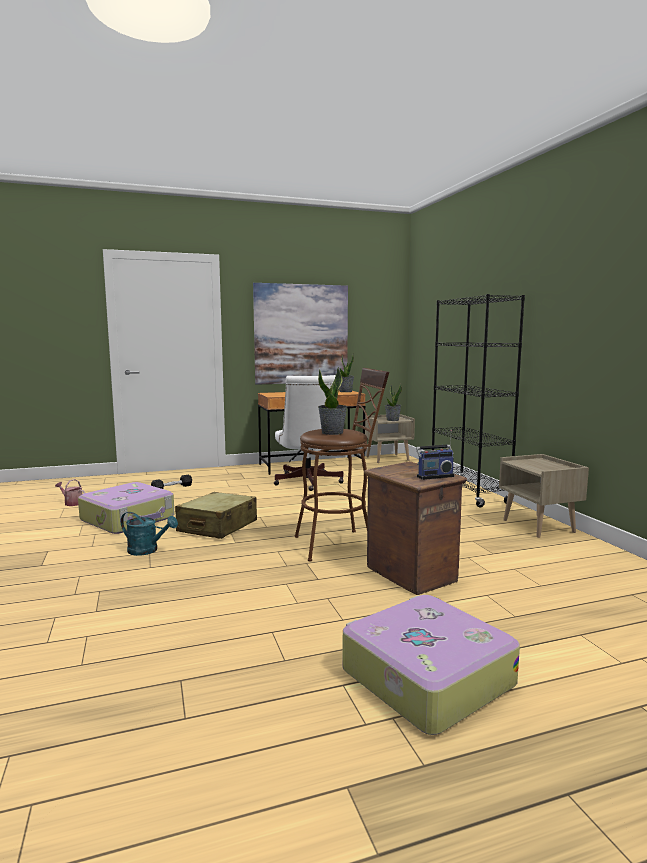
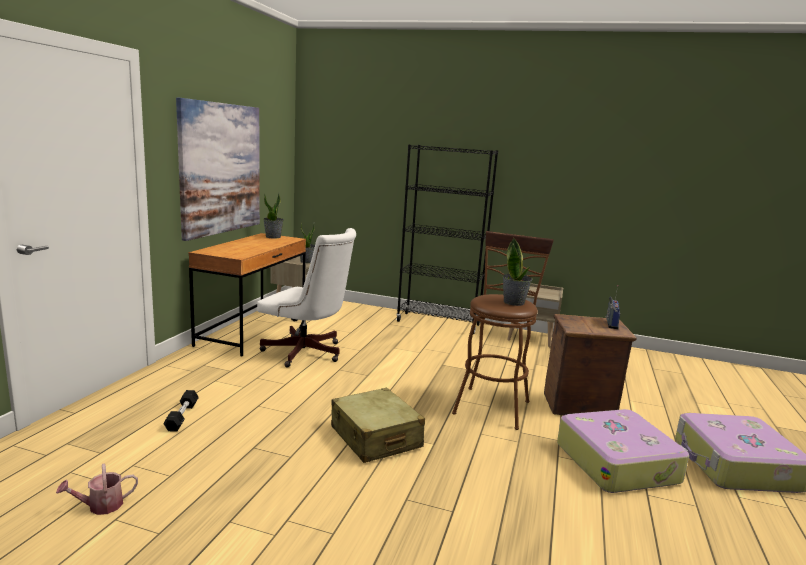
camera: 55 degrees left, 5 degrees up
suitcase [78,482,175,534] -> suitcase moved to [557,409,689,493]
turquoise watering can [121,512,178,556] -> none

